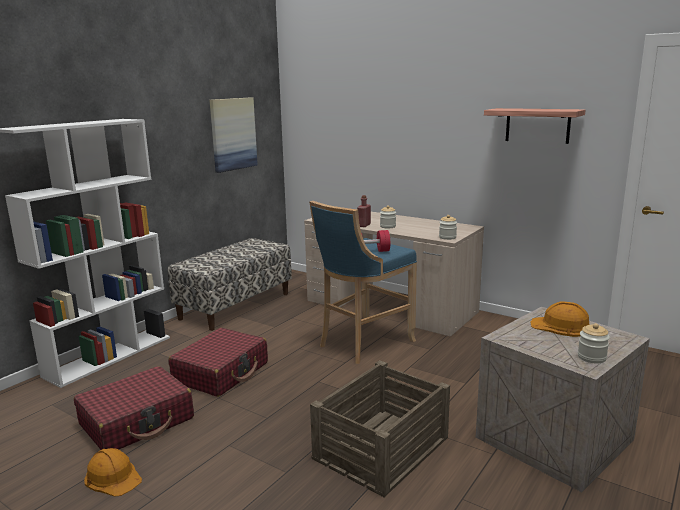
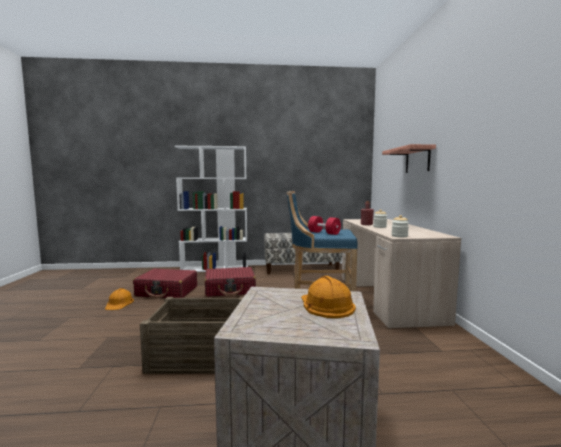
camera: 50 degrees right, 10 degrees down
picture [210,97,258,173] -> none
shelf [484,108,585,144] -> shelf moved to [382,144,436,173]
jar [578,323,610,363] -> none

